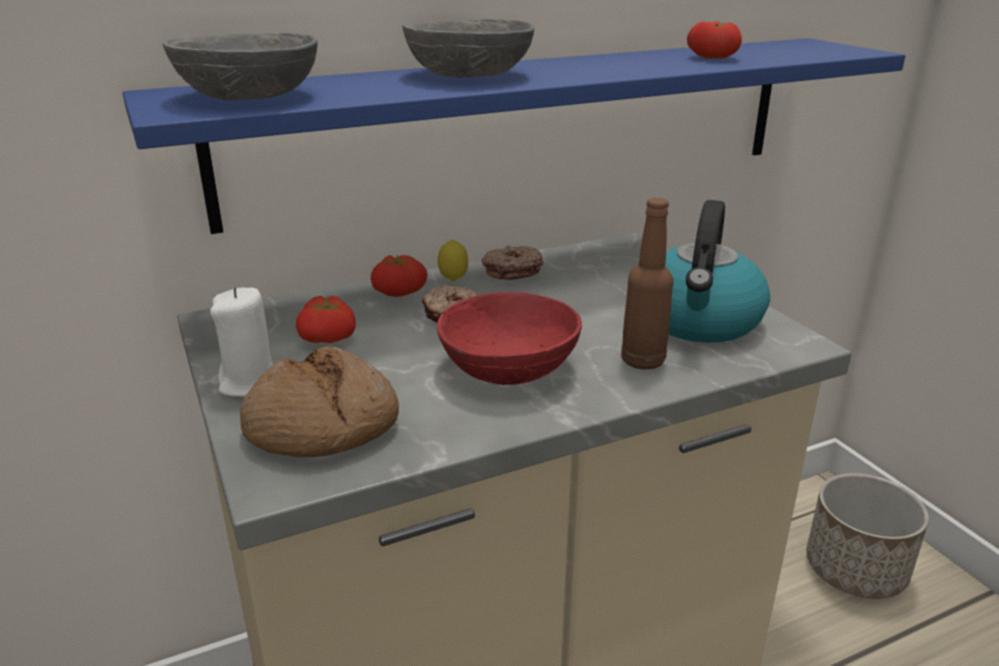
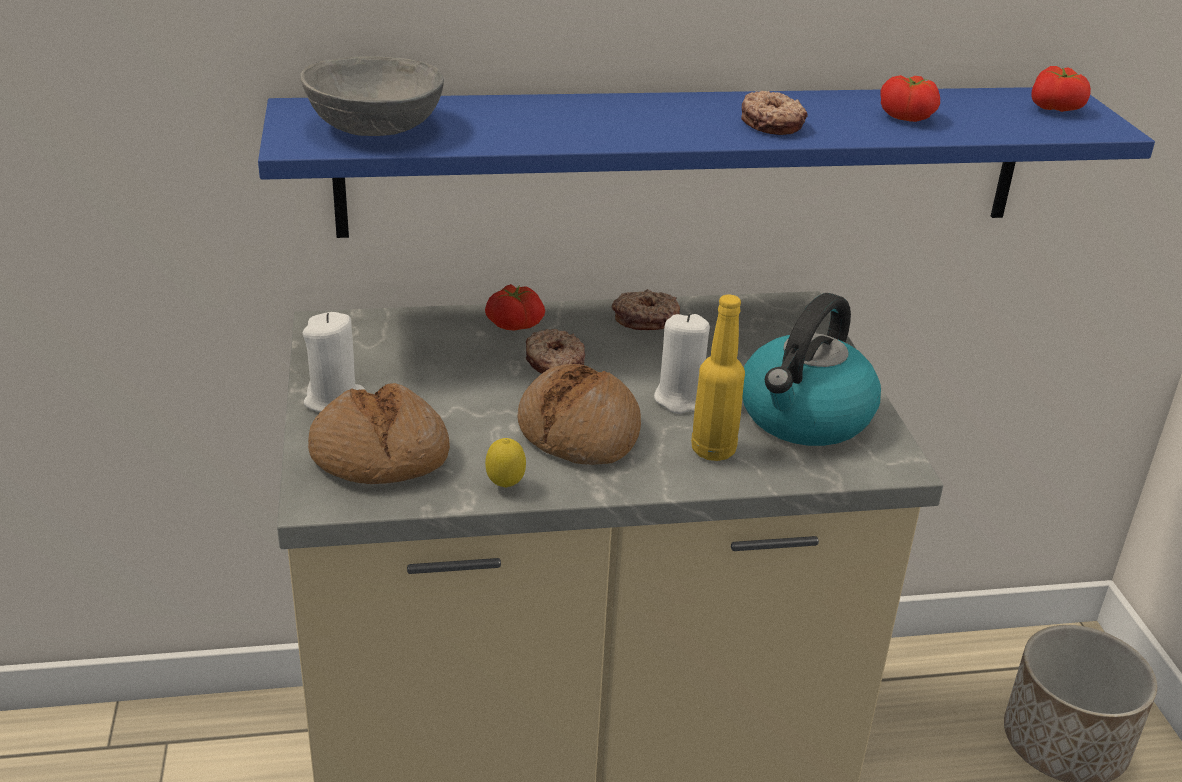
camera: 15 degrees right, 5 degrees up
tomato [296,296,356,343] -> tomato moved to [1031,66,1091,112]
grey bowl [402,19,534,78] -> none
red bowl [437,292,582,385] -> bread [517,364,641,465]
lemon [438,240,468,282] -> lemon moved to [485,438,526,488]
brown bottle [621,198,674,370] -> yellow bottle [691,295,745,461]
none -> white candle [654,313,710,414]
none -> donut [741,91,808,135]

